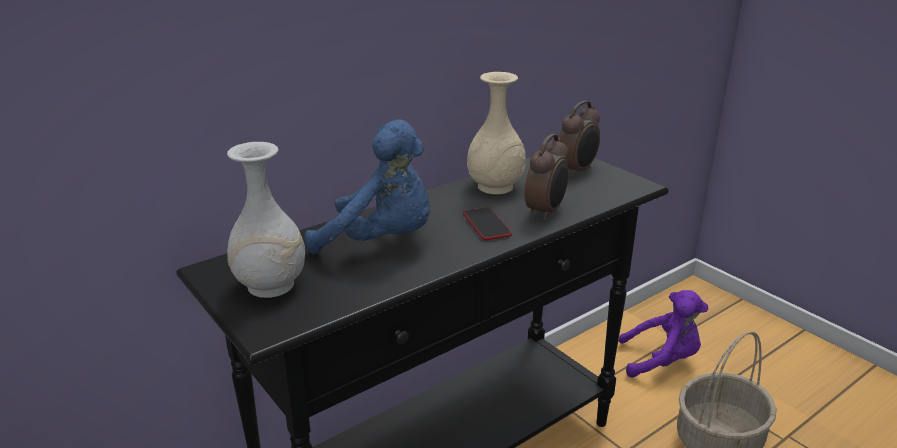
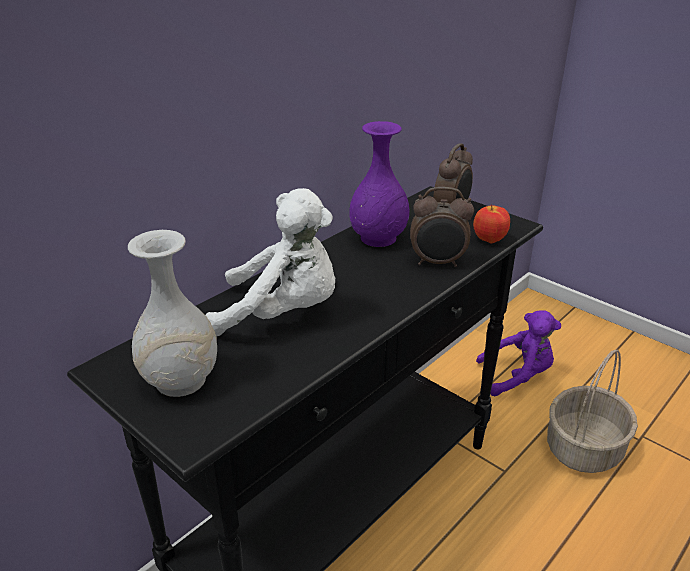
camera: 10 degrees left, 5 degrees up
blue plush toy [305,119,430,254] -> white plush toy [206,188,335,336]
phone [463,207,512,240] -> none
beige vase [467,72,526,194] -> purple vase [349,121,409,247]
alarm clock [525,134,569,221] -> alarm clock turned 75 degrees clockwise [410,187,474,267]
none -> apple [473,204,510,244]

